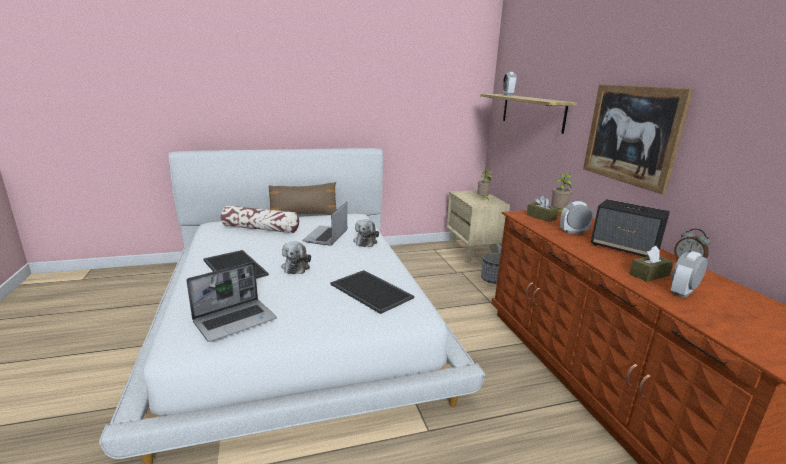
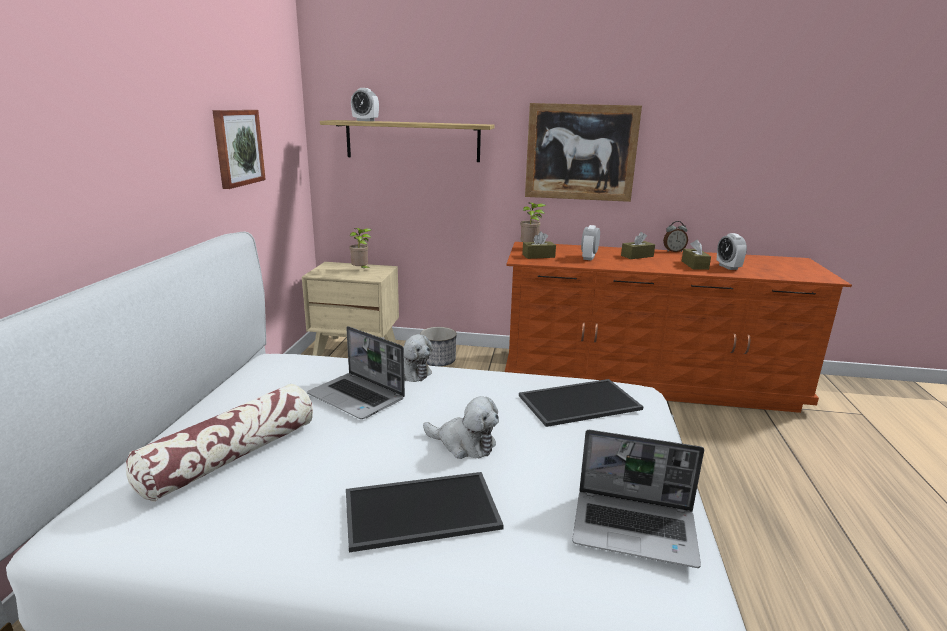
camera: 65 degrees left, 0 degrees up
laptop [186,262,277,342] -> laptop turned 120 degrees clockwise [572,430,704,568]
brown pillow [269,182,337,215] -> none
speaker [591,199,670,257] -> brown tissue box [621,232,655,259]
none -> picture [212,110,266,189]

